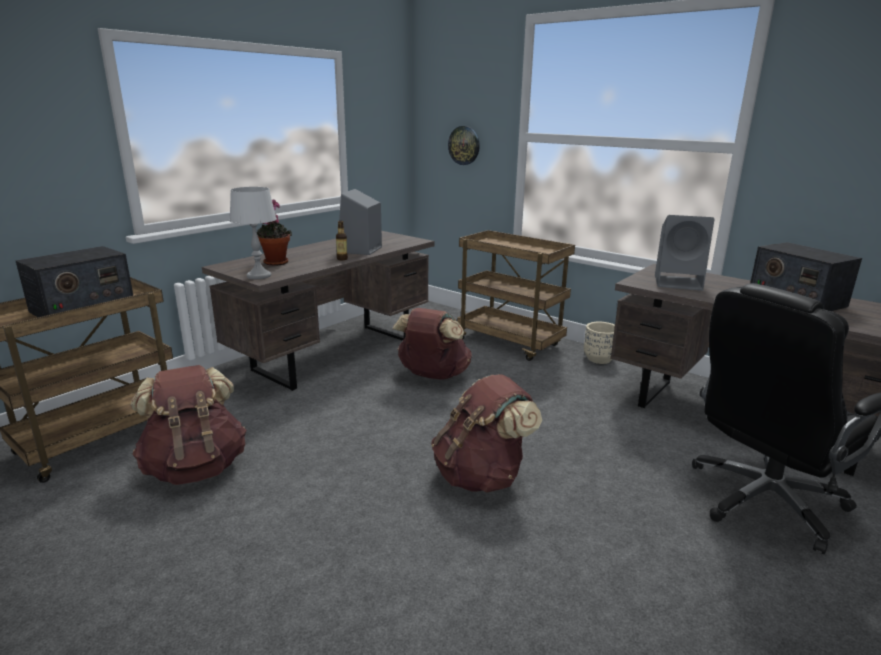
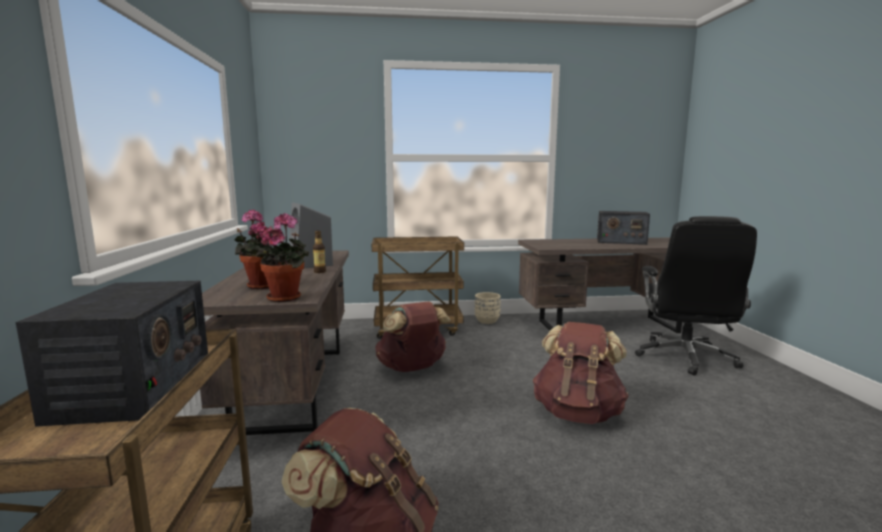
camera: 45 degrees left, 10 degrees down
grey table lamp [229,187,277,279] -> potted plant [256,213,309,302]
wall clock [448,126,480,165] -> none
grey speaker [655,215,715,291] -> none

